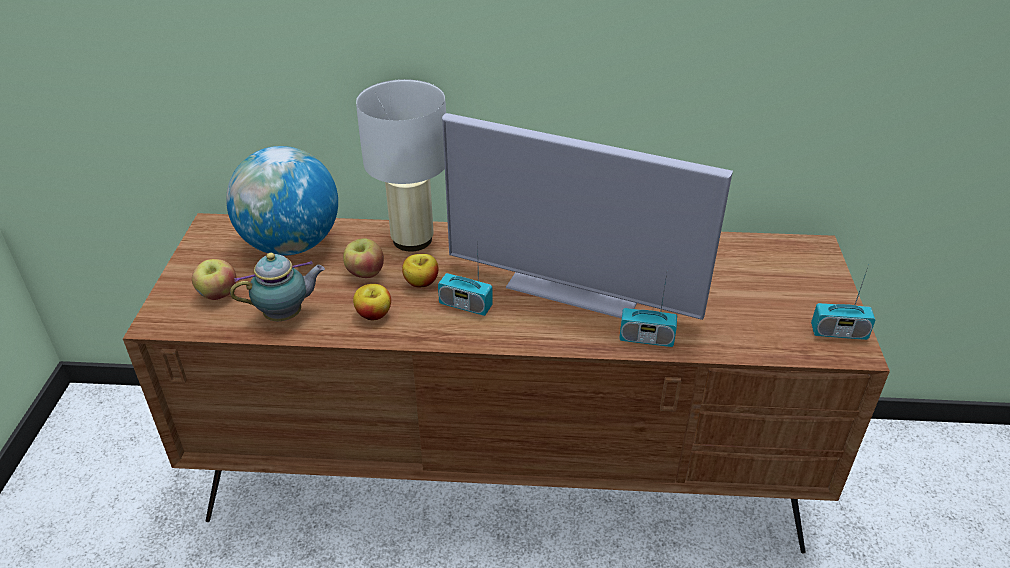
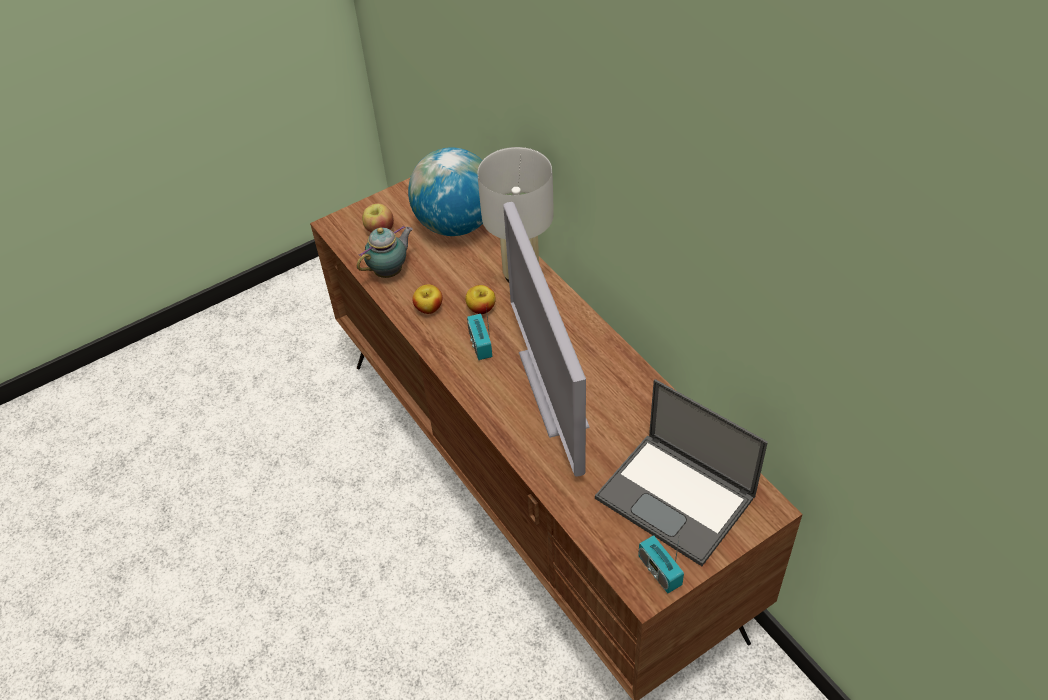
camera: 55 degrees right, 10 degrees up
teapot [230,253,325,321] -> teapot turned 75 degrees counterclockwise [357,225,413,278]
apple [343,238,384,278] -> none
radio [619,274,677,347] -> none
none -> laptop [595,379,768,566]

